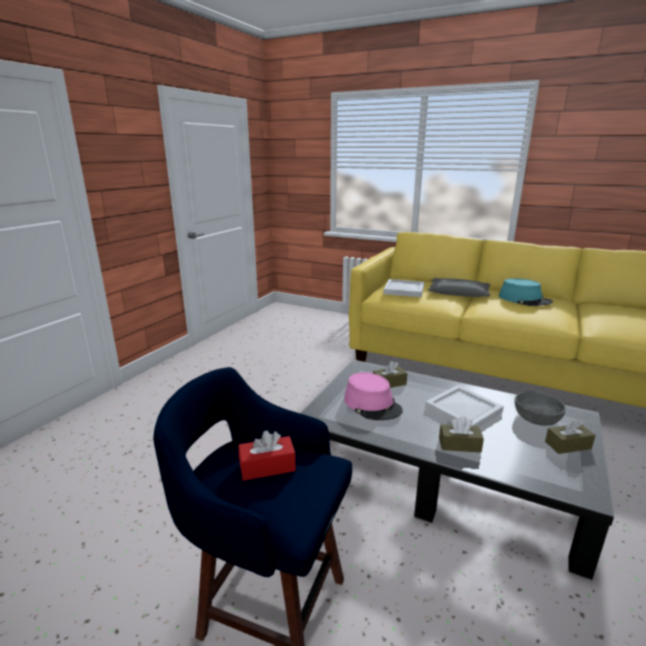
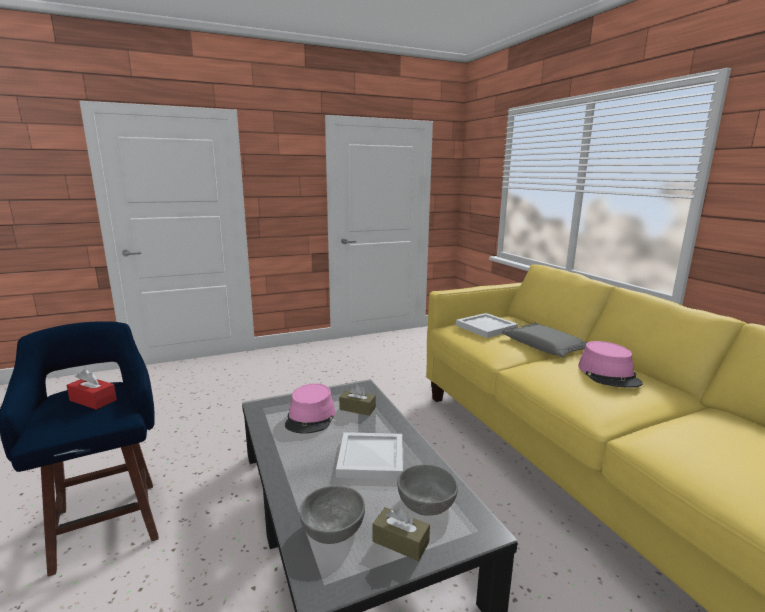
camera: 40 degrees right, 5 degrees down
brown tissue box [439,416,484,453] -> none
turquoise hat [499,278,553,306] -> pink hat [578,341,643,388]
none -> grey bowl [299,486,365,544]

